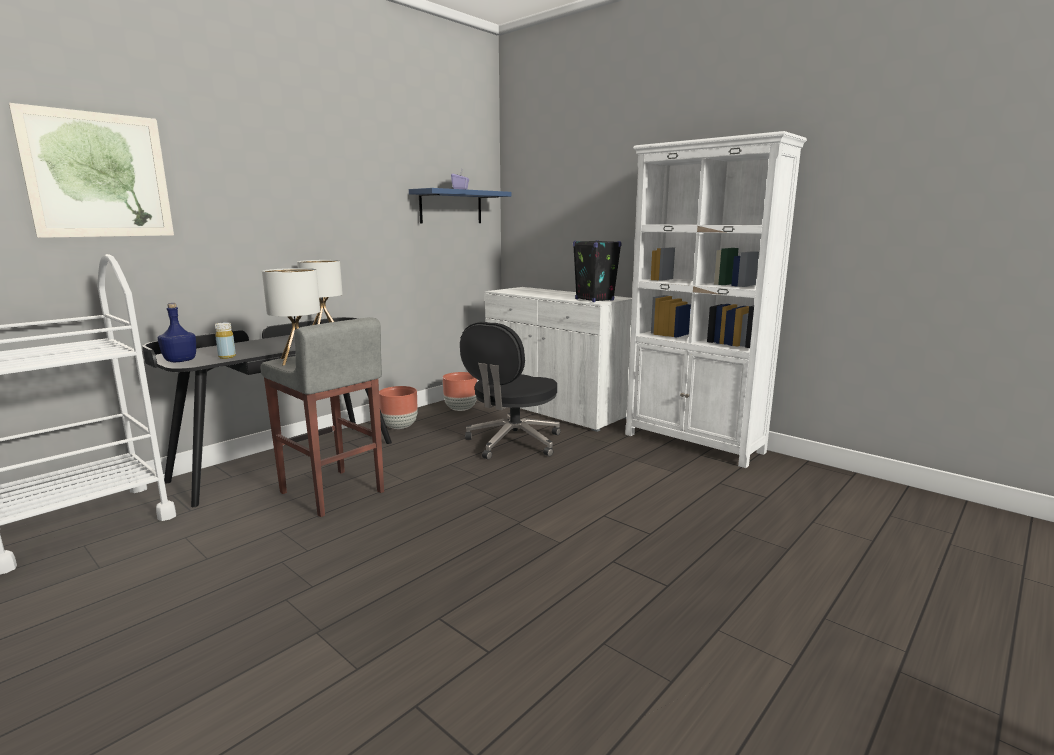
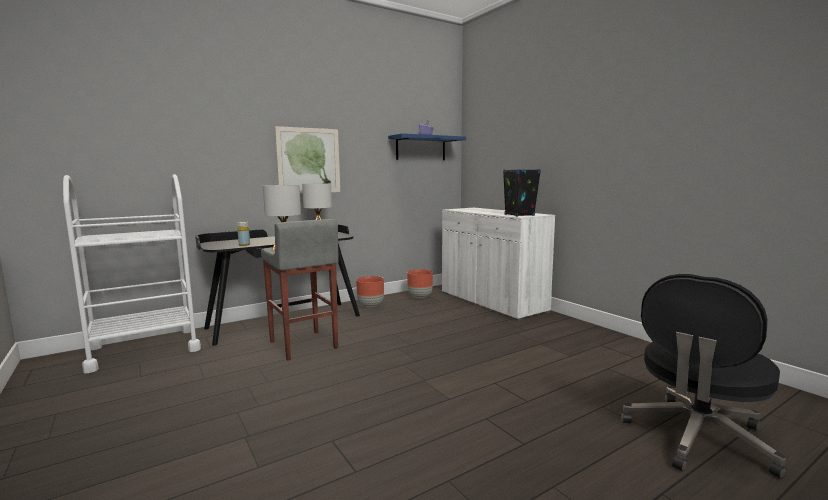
camera: 15 degrees right, 5 degrees down
picture [9,103,174,238] -> picture moved to [275,126,340,193]
blue bottle [157,303,196,362] -> none
black office chair [460,322,561,460] -> black office chair moved to [621,274,786,479]
white bookcase [625,131,807,468] -> none

